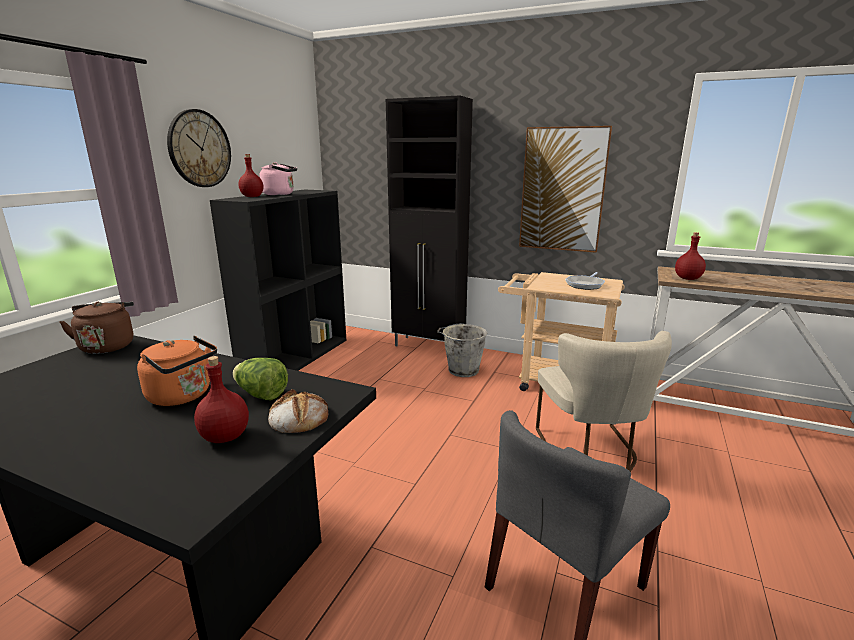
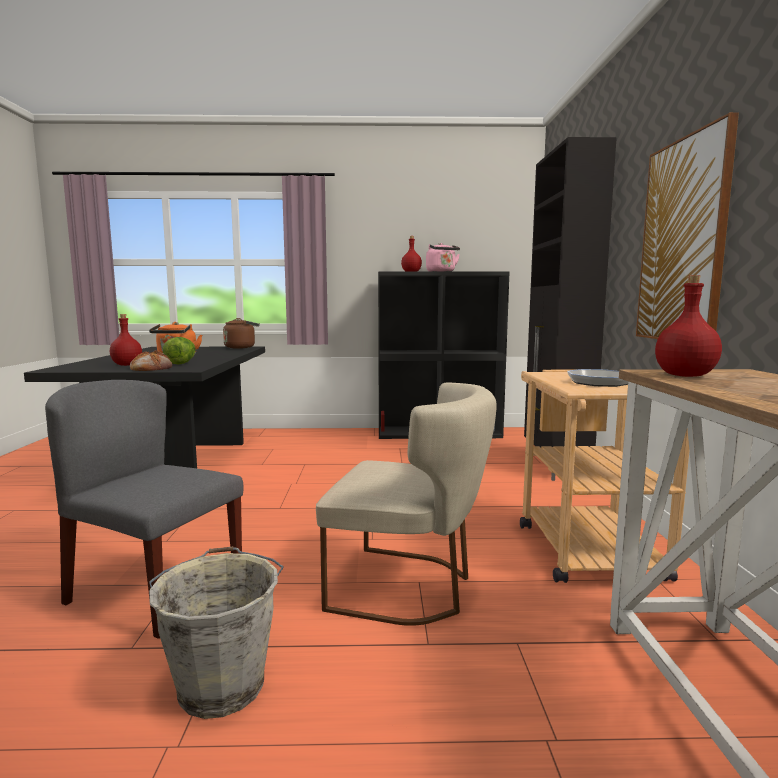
camera: 65 degrees right, 10 degrees down
wall clock [167,109,231,187] -> none
grey bucket [437,323,487,377] -> grey bucket moved to [149,546,284,719]
beige chair [536,331,672,472] -> beige chair turned 135 degrees counterclockwise [316,382,497,626]

